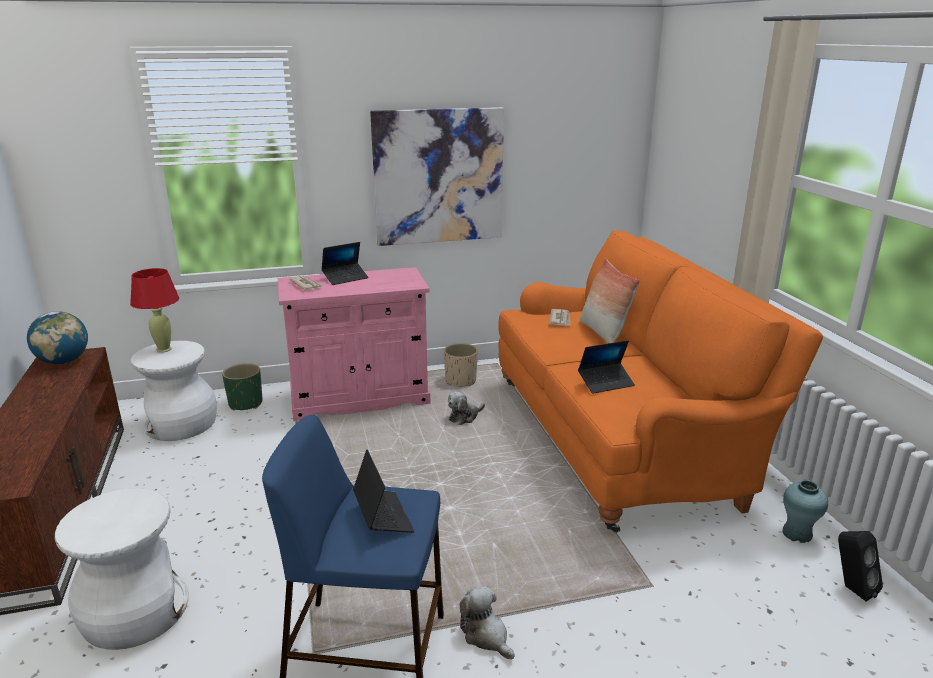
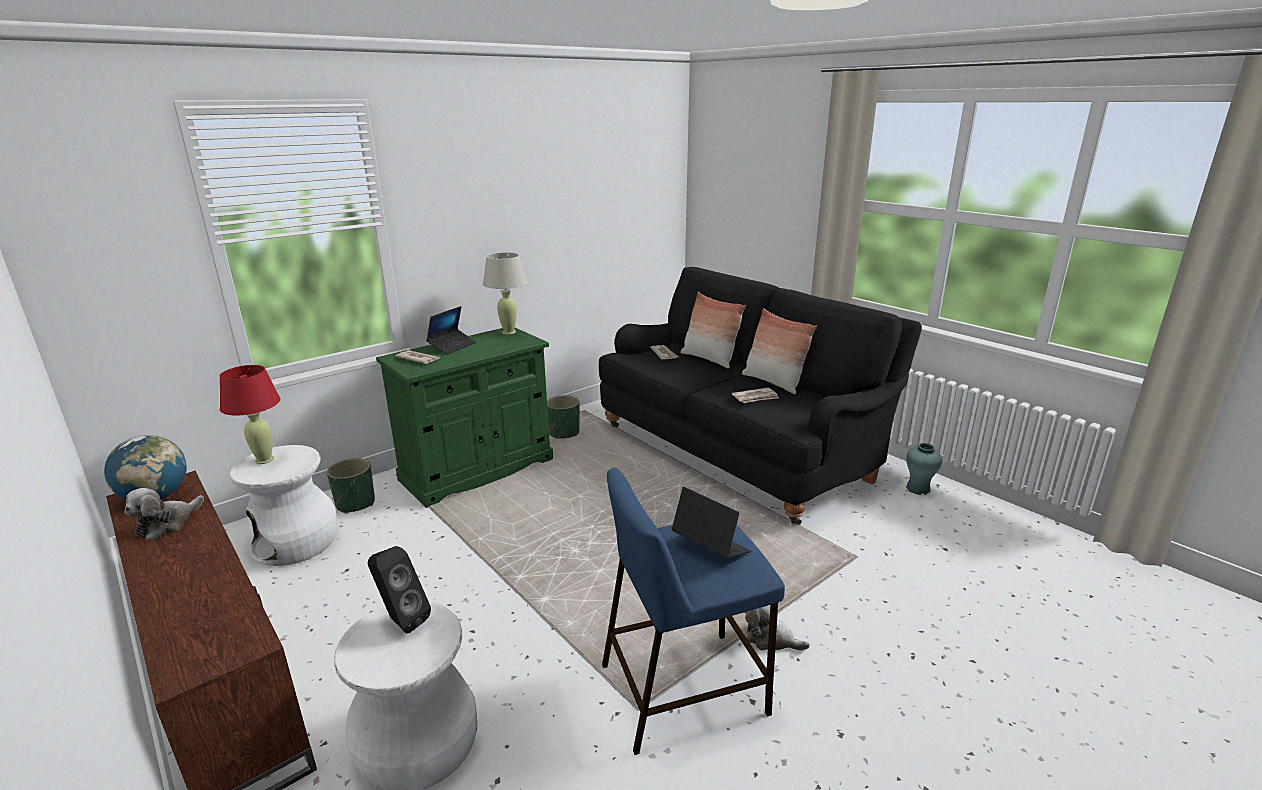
camera: 25 degrees left, 0 degrees up
pink cabinet [278,267,431,421] -> green cabinet [376,328,553,508]
picture [370,107,504,246] -> none
beige planter [444,343,478,387] -> green planter [547,395,580,439]
plush toy [448,392,485,425] -> plush toy moved to [125,488,204,540]
orange sofa [498,231,823,533] -> black sofa [599,267,922,525]
laptop [578,340,635,394] -> newspaper [732,388,779,403]
black speaker [838,531,883,601] -> black speaker moved to [368,546,431,634]
none -> beige table lamp [483,252,527,335]
none -> pillow [742,308,817,394]

